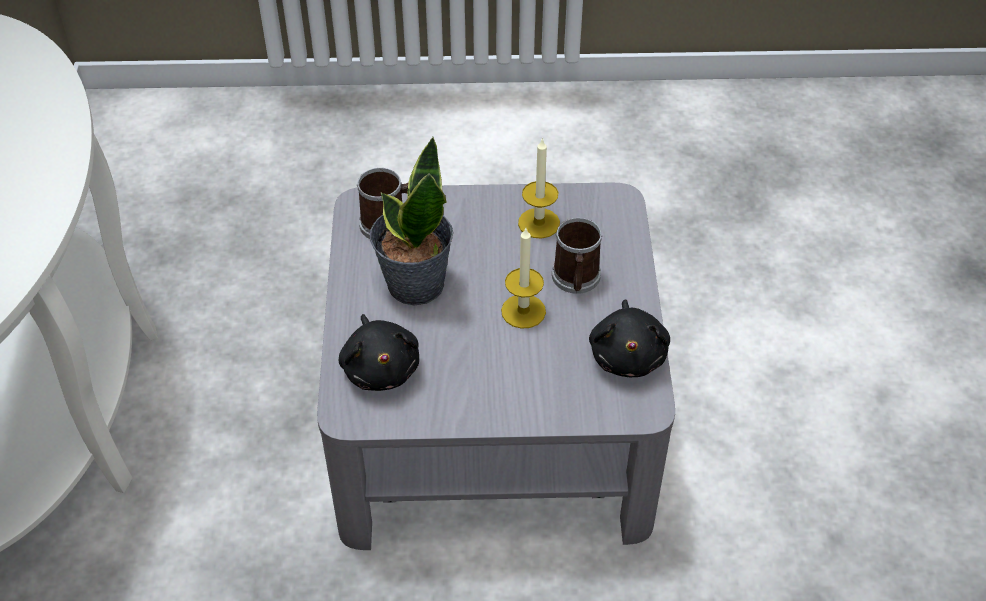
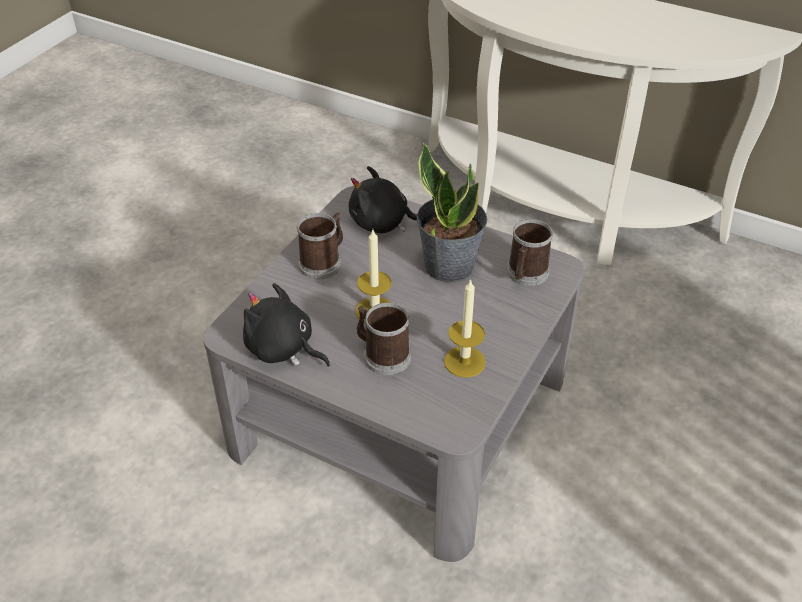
camera: 120 degrees right, 5 degrees down
none -> mug [297,212,343,279]

